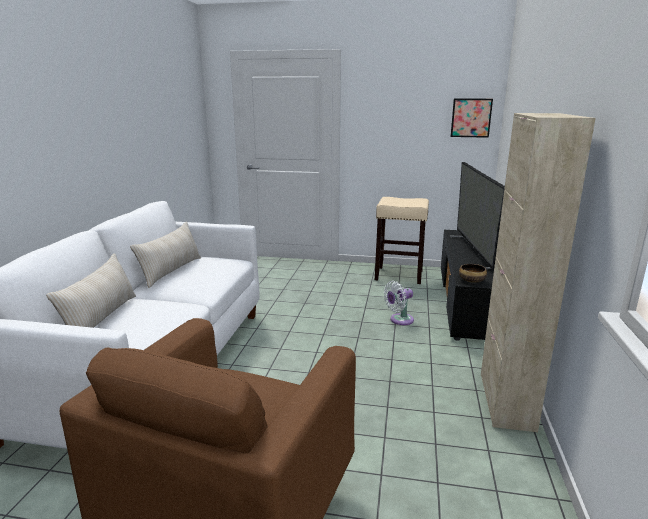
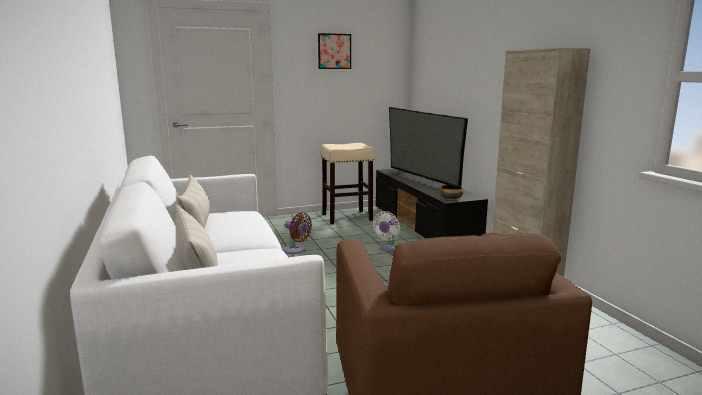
camera: 30 degrees left, 5 degrees down
picture [451,99,493,138] -> picture moved to [318,33,351,69]
none -> brown fan [283,212,312,254]

